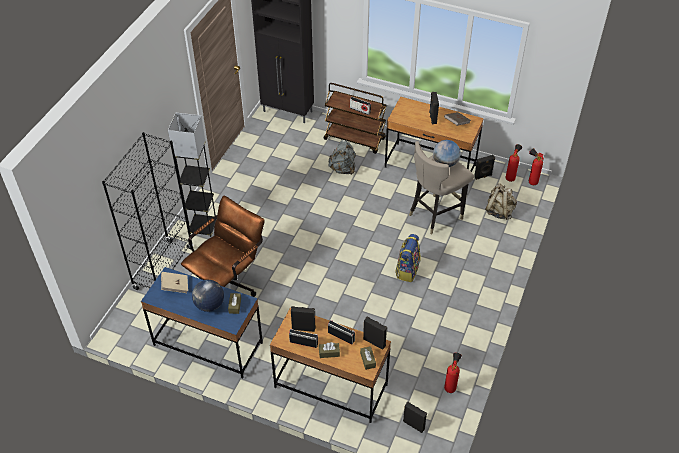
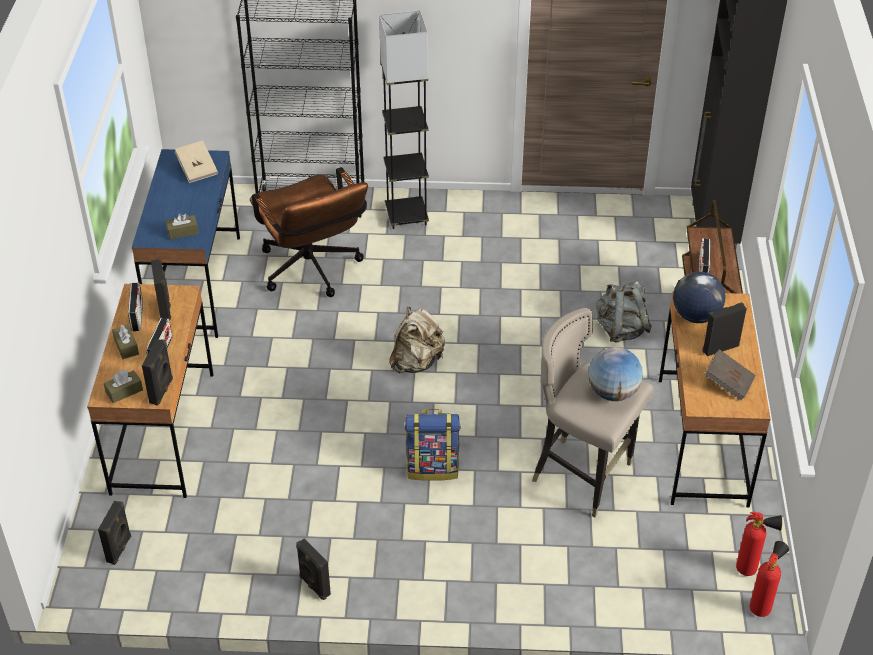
camera: 70 degrees right, 5 degrees down
brown office chair [181,196,265,297] -> brown office chair turned 45 degrees clockwise [250,167,368,297]
globe [192,280,224,312] -> globe moved to [673,272,725,323]
fire extinguisher [444,352,462,393] -> none
black speaker [474,155,495,180] -> black speaker moved to [296,538,331,600]
beige backpack [485,183,517,220] -> beige backpack moved to [389,307,445,373]

